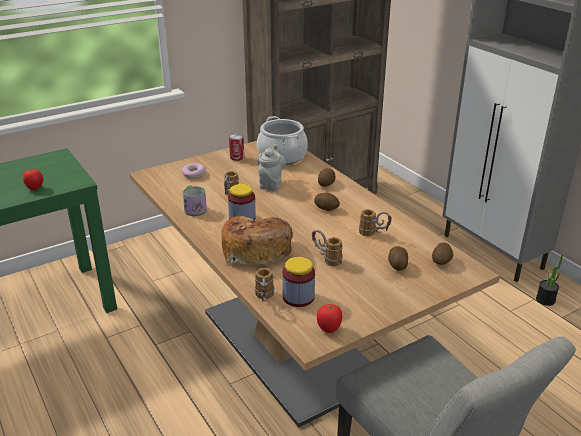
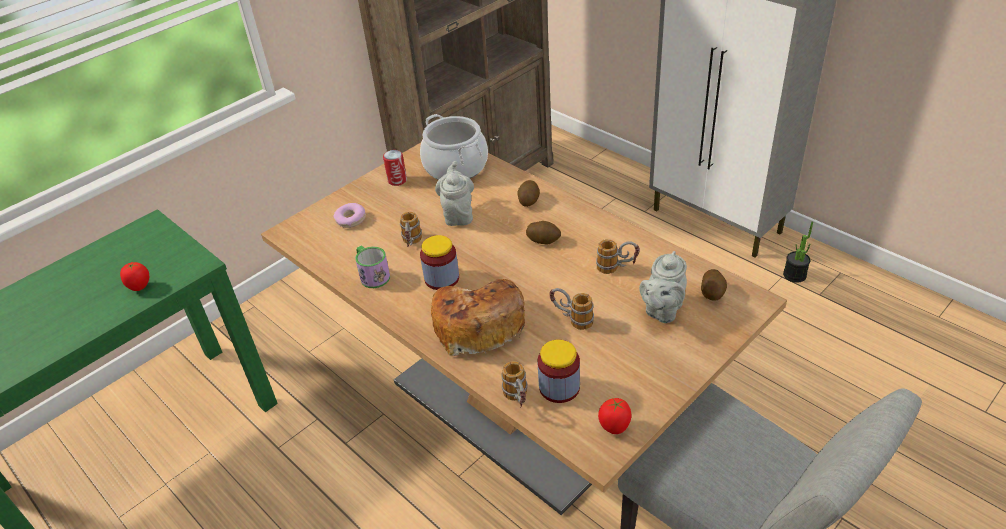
camera: 10 degrees left, 10 degrees up
potato [388,246,408,271] -> grey teapot [639,251,687,323]

